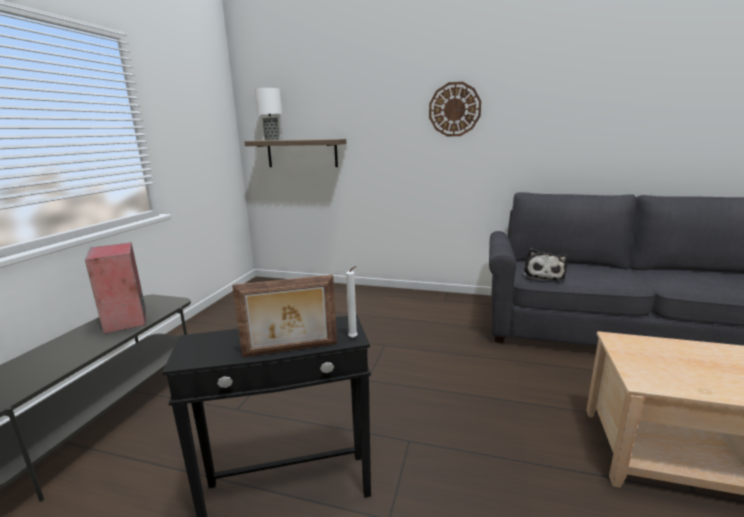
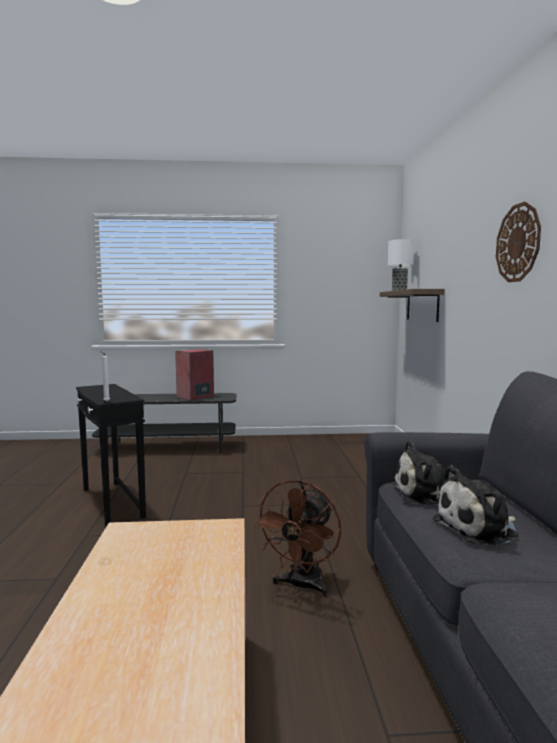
camera: 70 degrees right, 10 degrees down
picture frame [232,275,337,357] -> none
none -> brown fan [252,480,342,597]
none -> plush toy [433,465,519,546]

